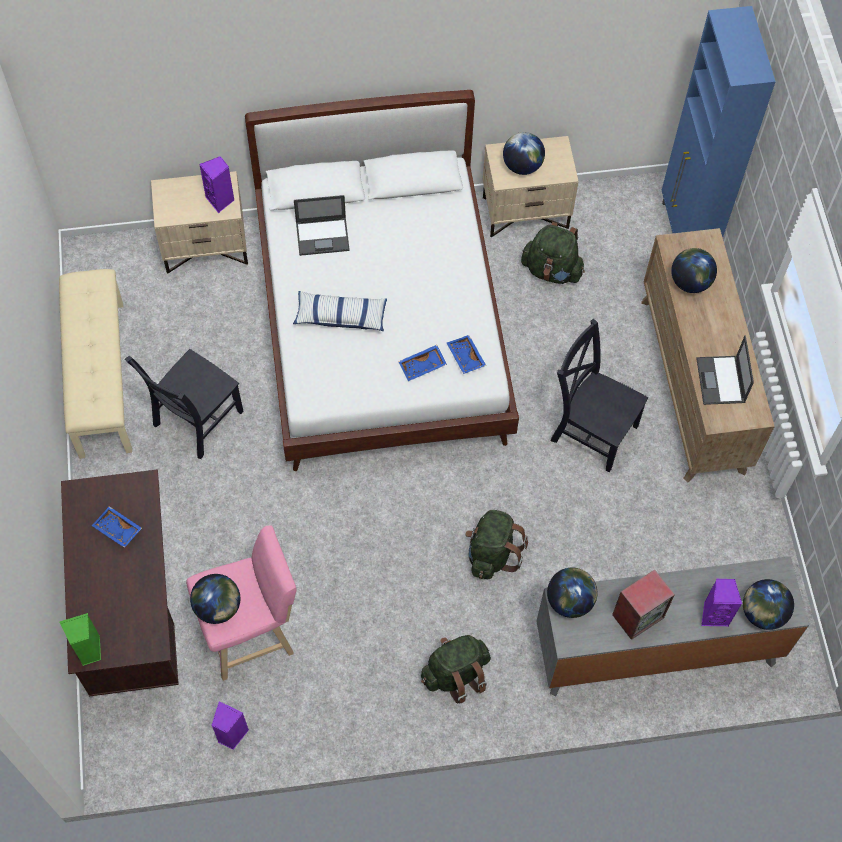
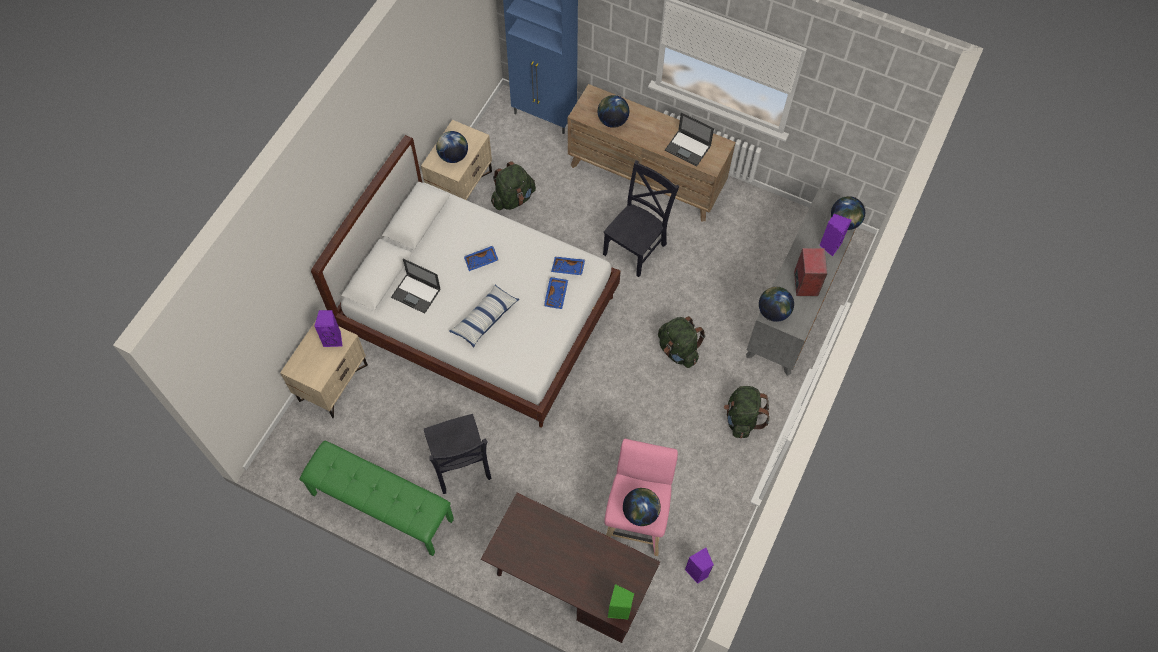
camera: 55 degrees left, 0 degrees up
beige bench [59,269,132,459] -> green bench [299,441,454,556]
blue tray [91,506,142,548] -> blue tray moved to [464,246,498,271]
laptop [294,195,350,256] -> laptop turned 90 degrees clockwise [391,258,441,314]
black chair [551,319,648,472] -> black chair turned 150 degrees clockwise [603,161,679,277]

